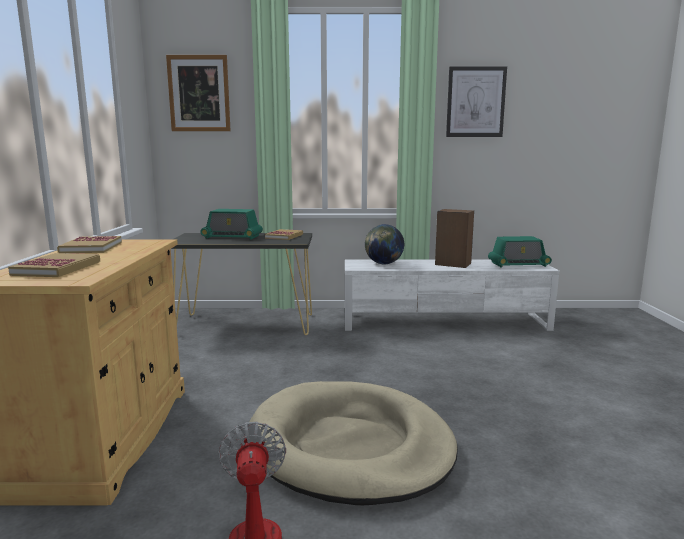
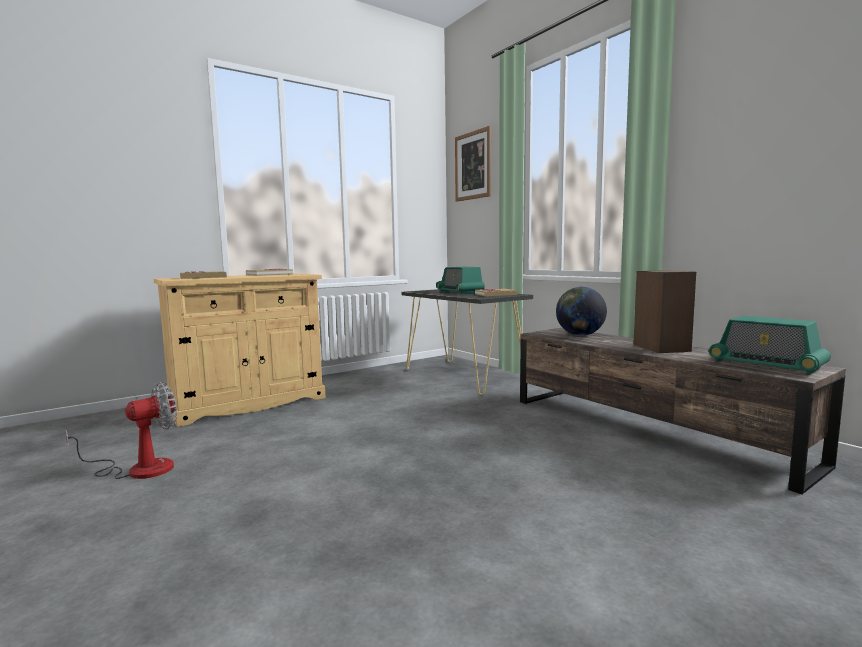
camera: 55 degrees right, 5 degrees down
beige dog bed [250,381,458,505] -> none
white tv stand [345,260,559,331] -> brown tv stand [520,328,846,495]
picture [446,66,507,137] -> none

